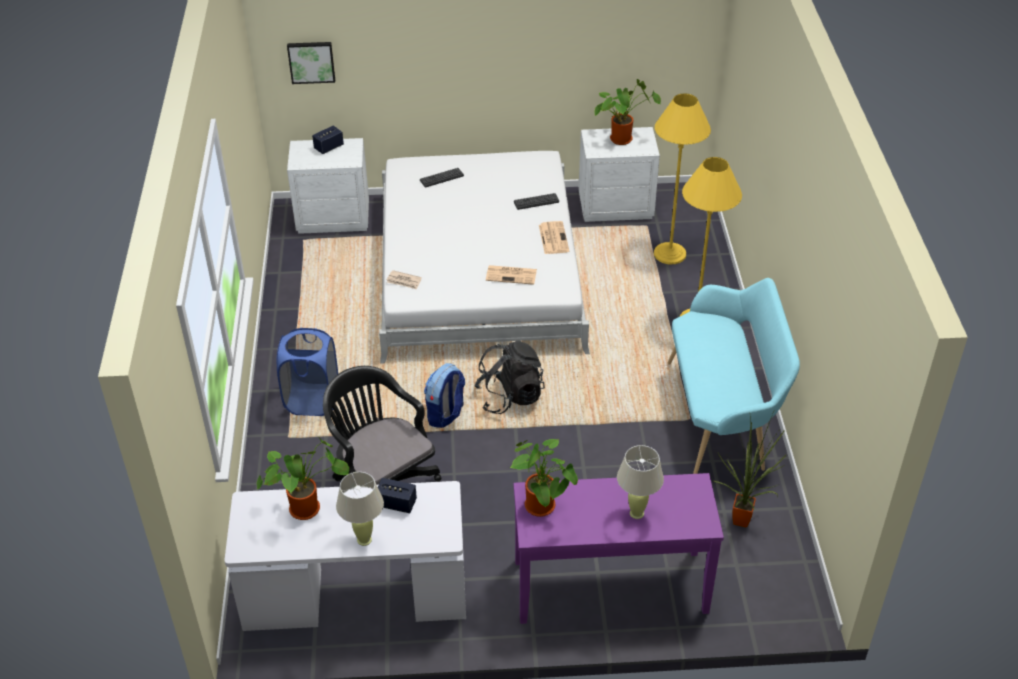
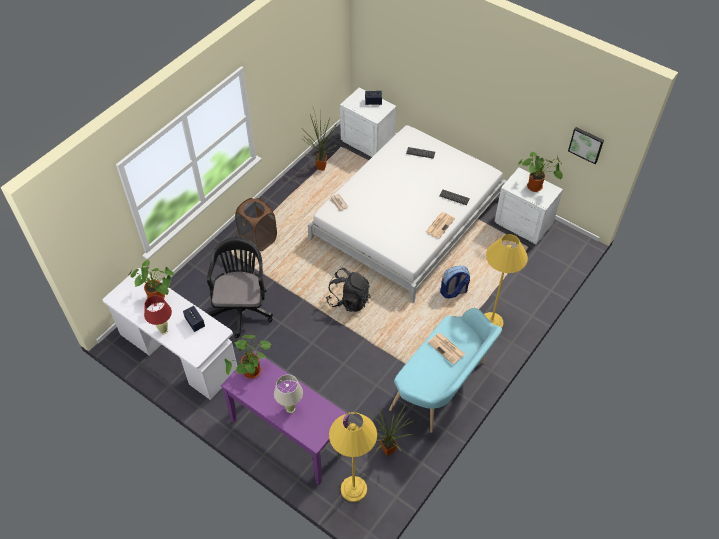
camera: 40 degrees right, 10 degrees up
blue laundry basket [277,328,338,416] -> brown laundry basket [235,198,277,251]
picture [287,42,335,84] -> picture moved to [568,127,604,164]
beige table lamp [336,472,384,546] -> red table lamp [144,295,172,334]
backpack [424,363,465,428] -> backpack moved to [440,266,470,298]
newspaper [486,265,537,285] -> newspaper moved to [428,333,465,365]
yellow floor lamp [654,93,711,264] -> yellow floor lamp moved to [329,412,377,502]
none -> potted plant [303,108,337,171]

